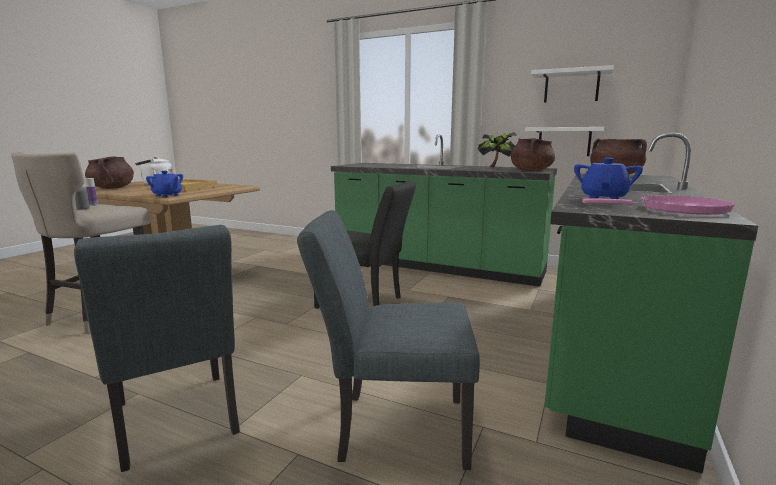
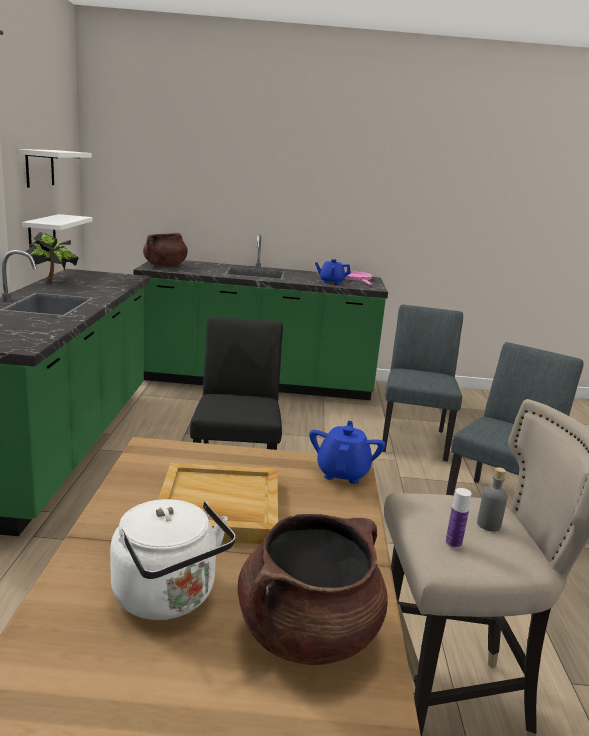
camera: 115 degrees left, 5 degrees up
grey chair [297,210,480,470] -> grey chair turned 150 degrees counterclockwise [383,305,463,461]
brown cooking pot [511,138,555,171] -> none

